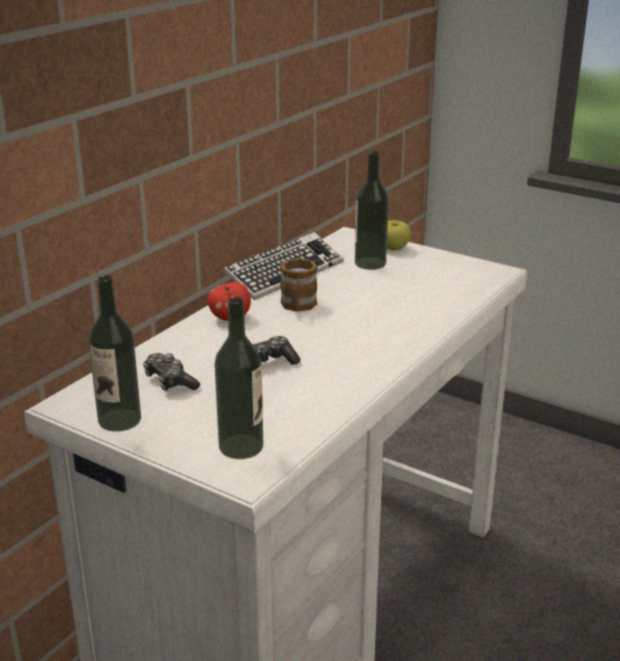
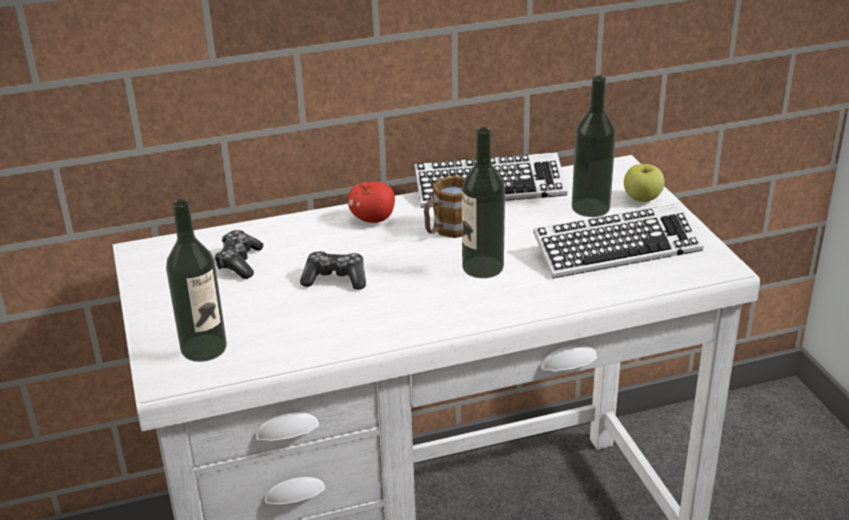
camera: 40 degrees right, 5 degrees up
bottle [88,275,141,432] -> bottle moved to [462,127,505,278]
none -> keyboard [533,203,704,279]

